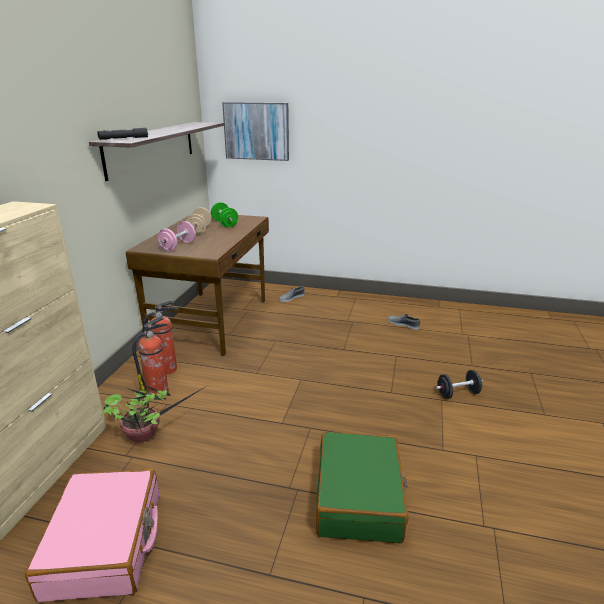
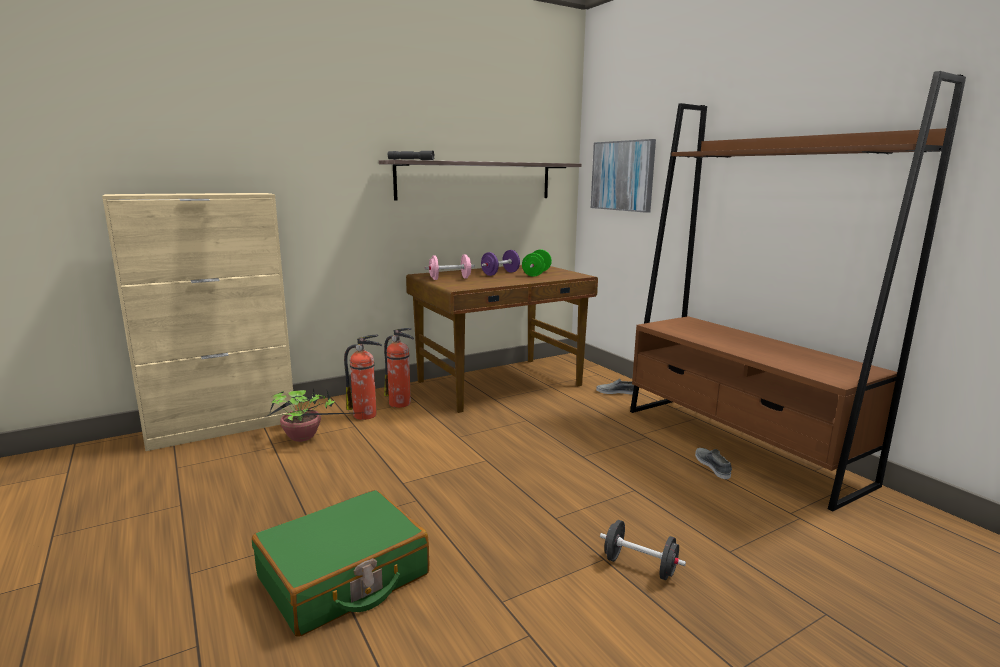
camera: 45 degrees right, 10 degrees down
pink suitcase [25,469,159,602] -> none
beige dumbbell [186,207,212,235] -> purple dumbbell [481,250,520,276]
none -> brown bookcase [630,71,966,512]

